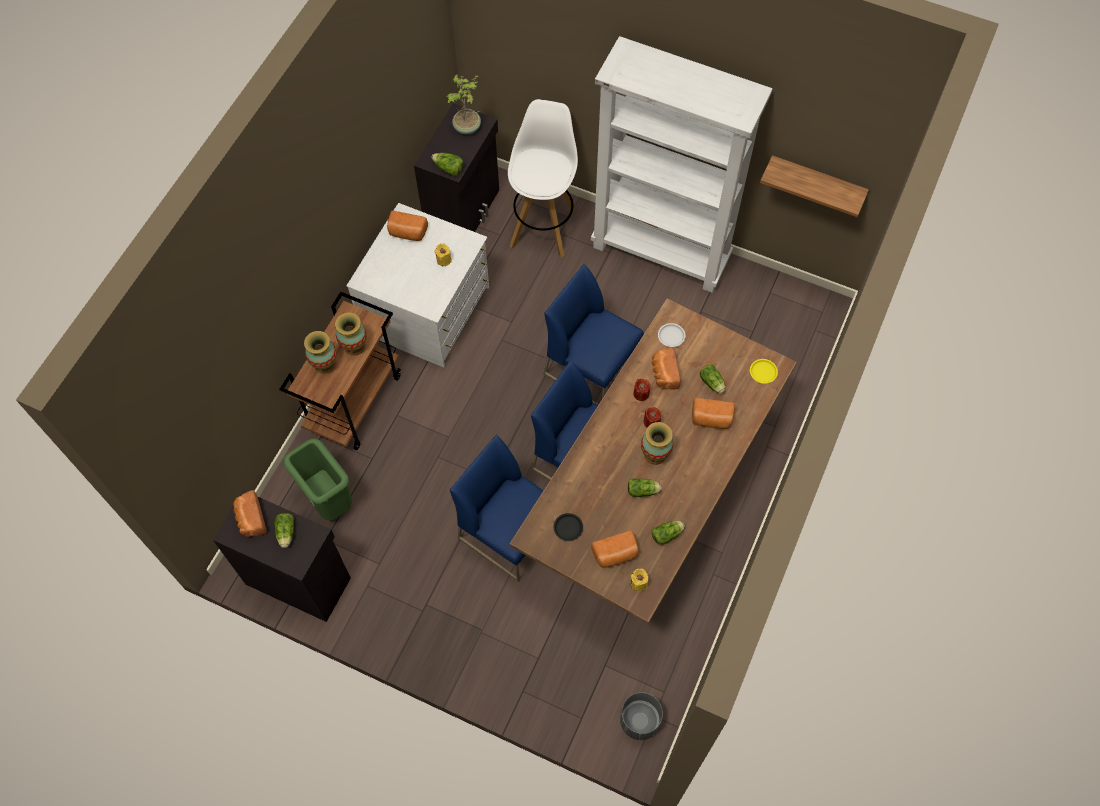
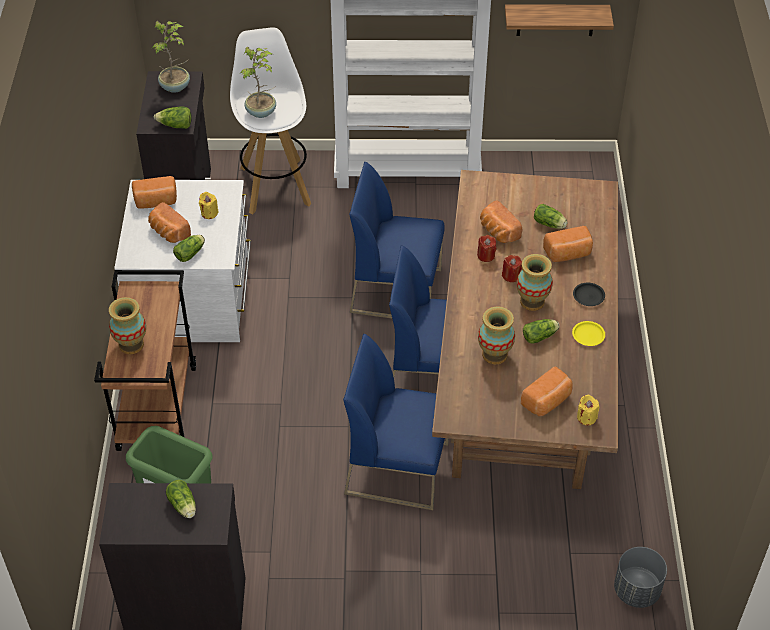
camera: 25 degrees left, 15 degrees down
bread [233,490,267,537] -> bread moved to [148,202,191,243]
vase [335,313,367,356] -> vase moved to [478,307,515,364]
black plate [554,513,583,541] -> black plate moved to [573,283,605,306]
lettuce [652,521,685,545] -> lettuce moved to [173,235,205,262]
white plate [658,323,686,347] -> none
yellow plate [750,359,778,384] -> yellow plate moved to [572,321,605,346]
none -> potted plant [241,47,276,118]

